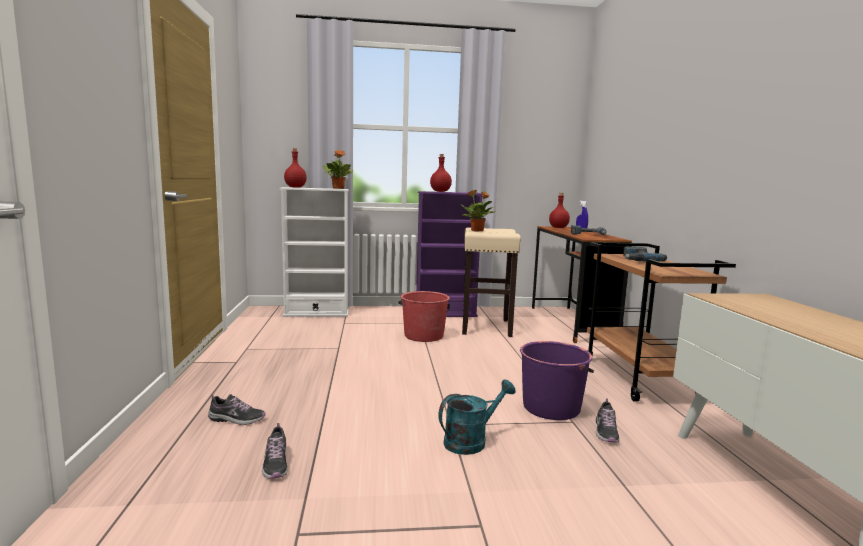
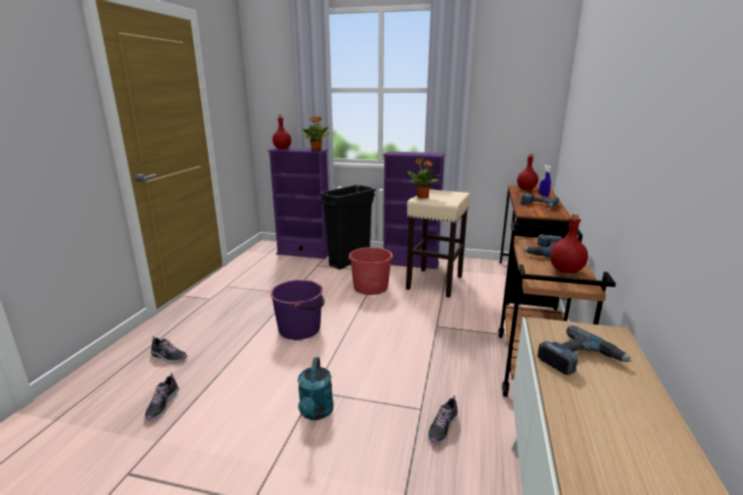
camera: 20 degrees right, 10 degrees up
white bookcase [280,187,349,317] -> purple bookcase [268,148,328,259]
red bottle [430,154,452,192] -> red bottle moved to [550,213,588,273]
turquoise watering can [438,380,516,455] -> turquoise watering can turned 105 degrees clockwise [298,357,334,420]
purple bucket [520,341,594,420] -> purple bucket moved to [270,280,325,340]
none -> black trash can [320,185,376,270]
none -> power drill [537,325,632,375]

